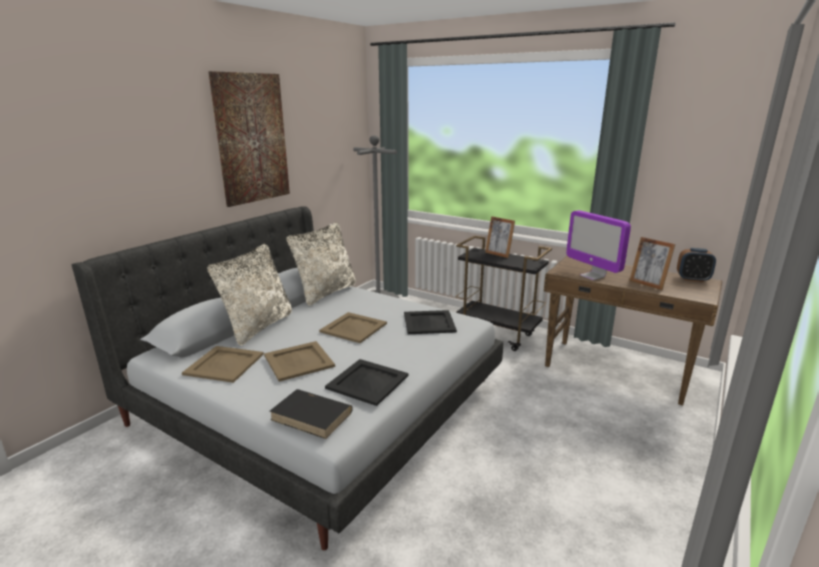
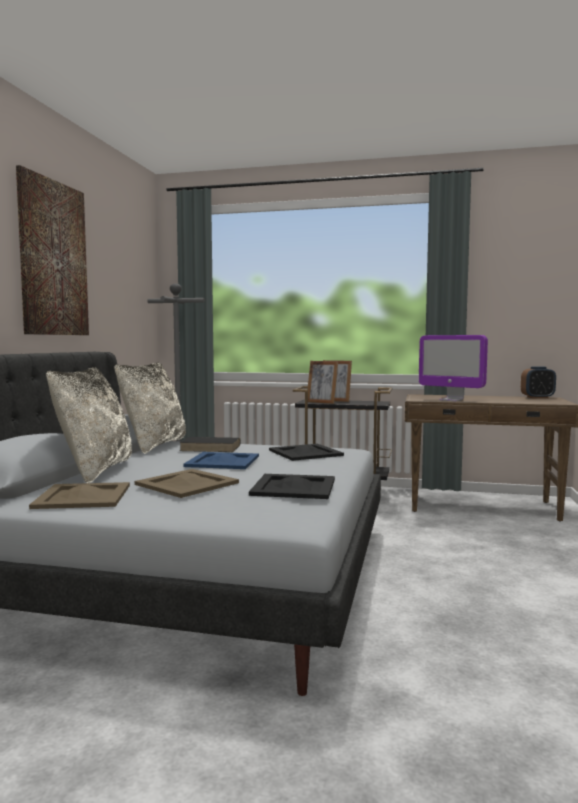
camera: 20 degrees left, 15 degrees down
black book [270,389,353,439] -> black book moved to [179,437,241,452]
beige tray [319,312,387,343] -> blue tray [184,452,259,469]
picture frame [629,237,675,290] -> picture frame moved to [307,361,338,404]

